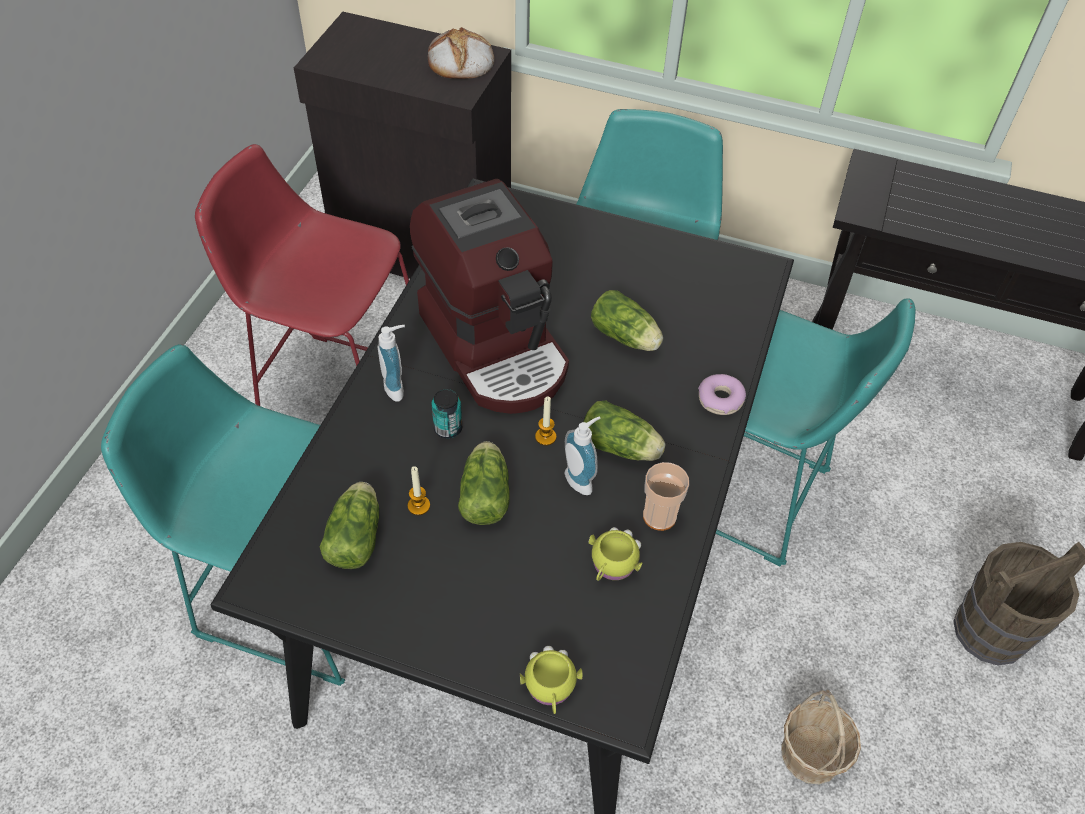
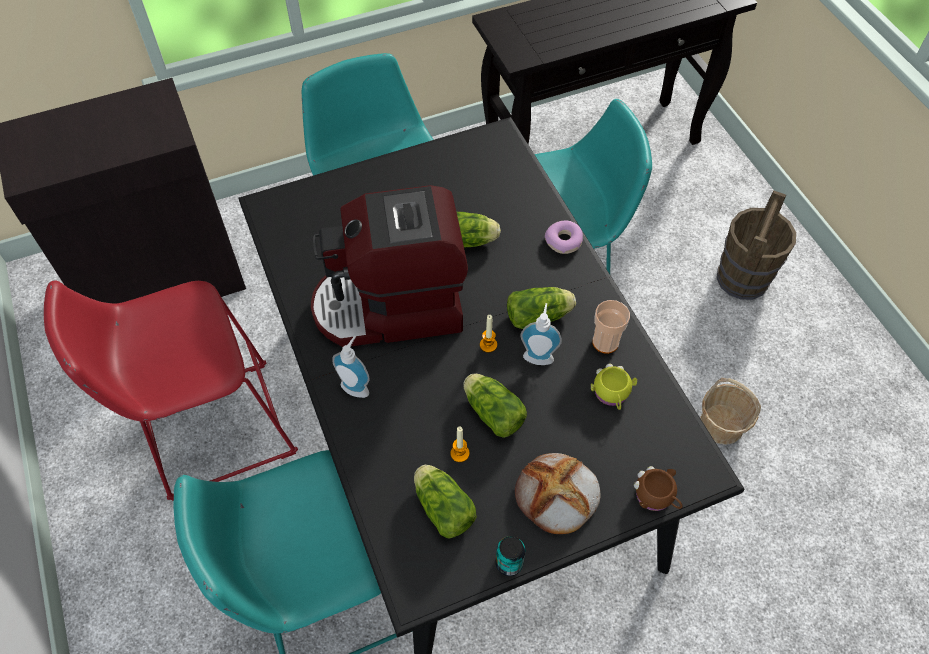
camera: 40 degrees left, 5 degrees up
coffee machine [410,179,569,414] -> coffee machine turned 150 degrees clockwise [311,185,468,347]
bread [428,27,494,79] -> bread moved to [515,453,601,534]
can [431,389,462,438] -> can moved to [496,536,525,576]
yellow mug [520,646,583,714] -> brown mug [634,466,683,511]

